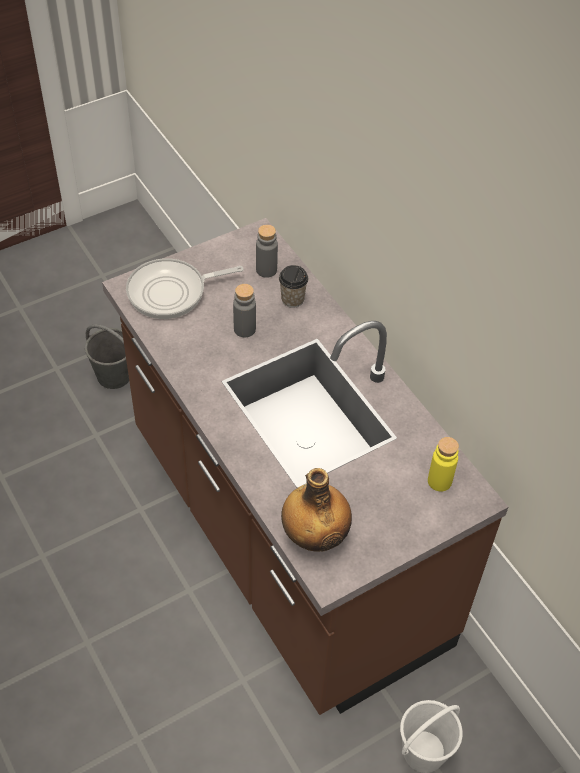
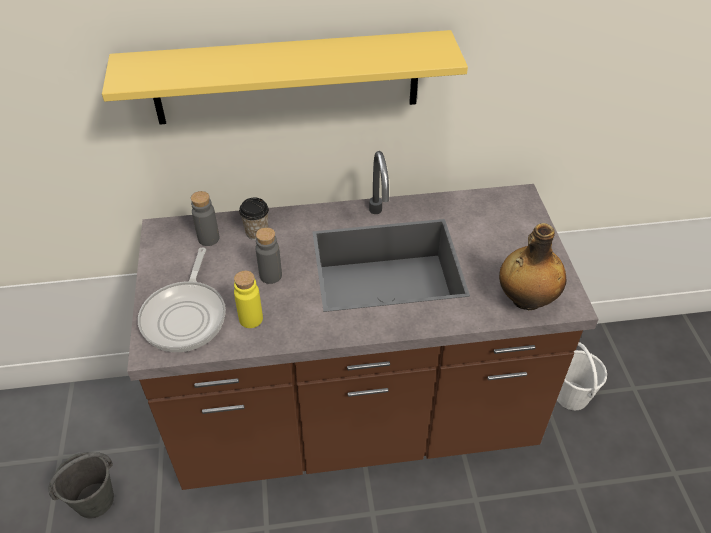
camera: 65 degrees left, 5 degrees down
yellow bottle [428,437,459,492] -> yellow bottle moved to [234,271,263,328]
none -> yellow shelf [102,30,468,125]

